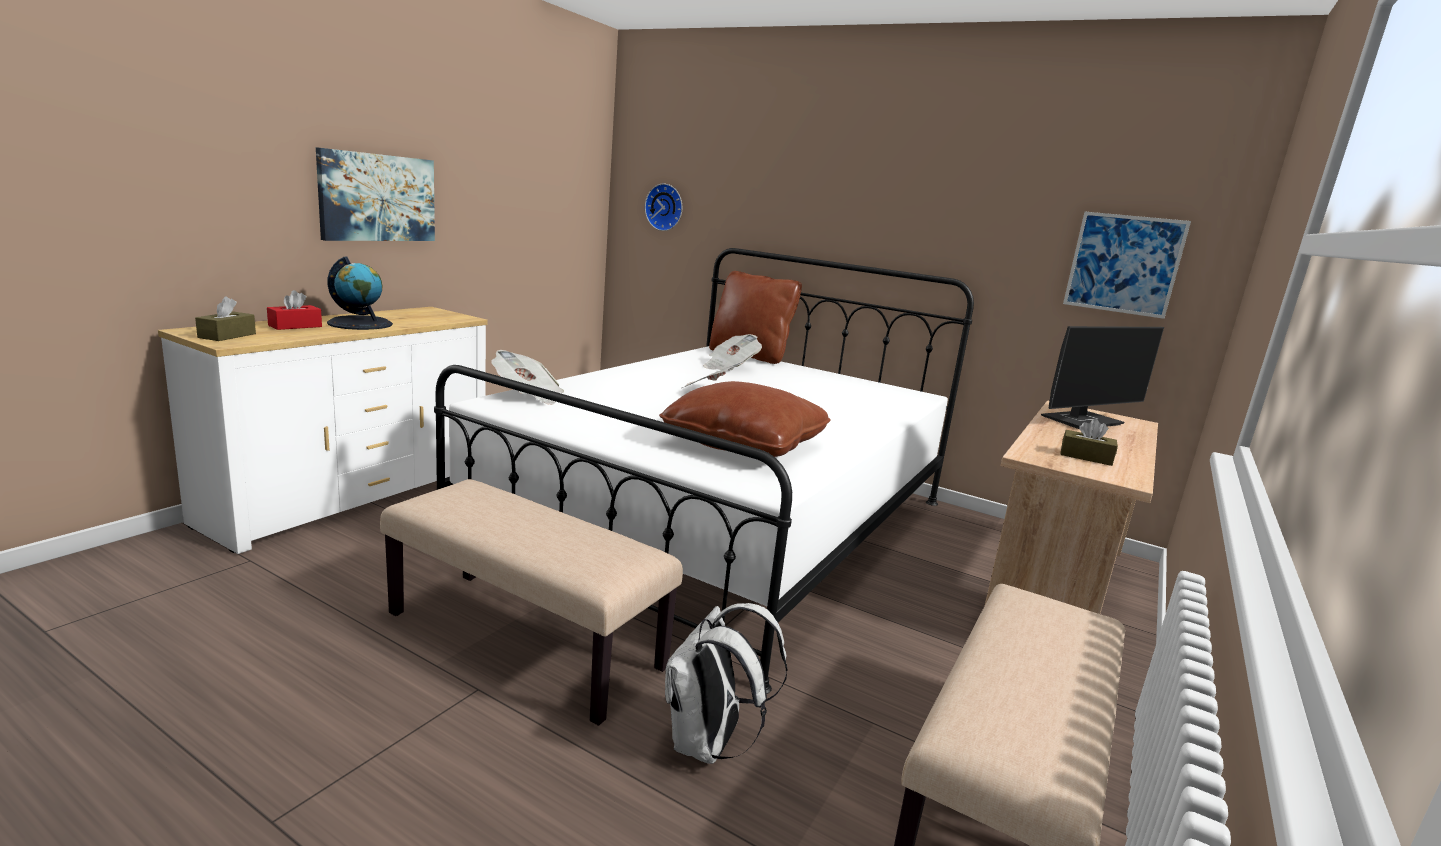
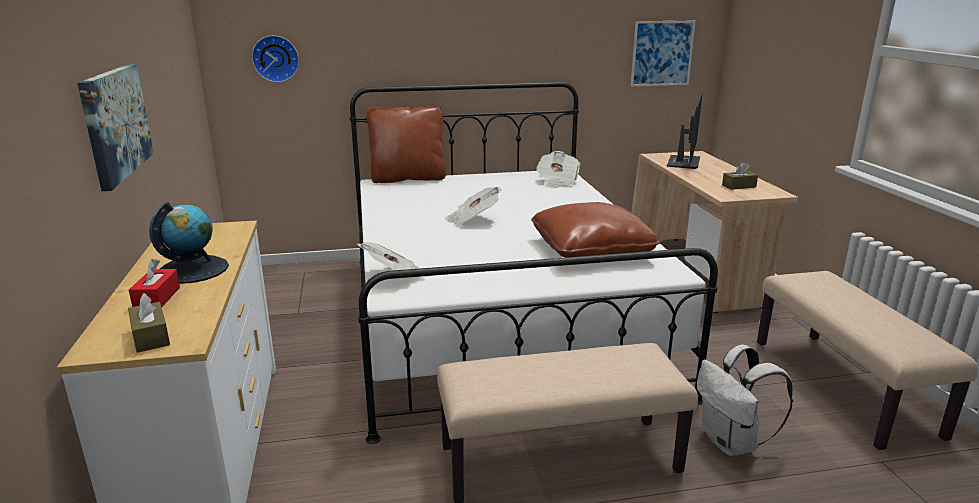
camera: 40 degrees left, 5 degrees up
newspaper [703,334,762,371] -> newspaper moved to [536,151,581,188]

